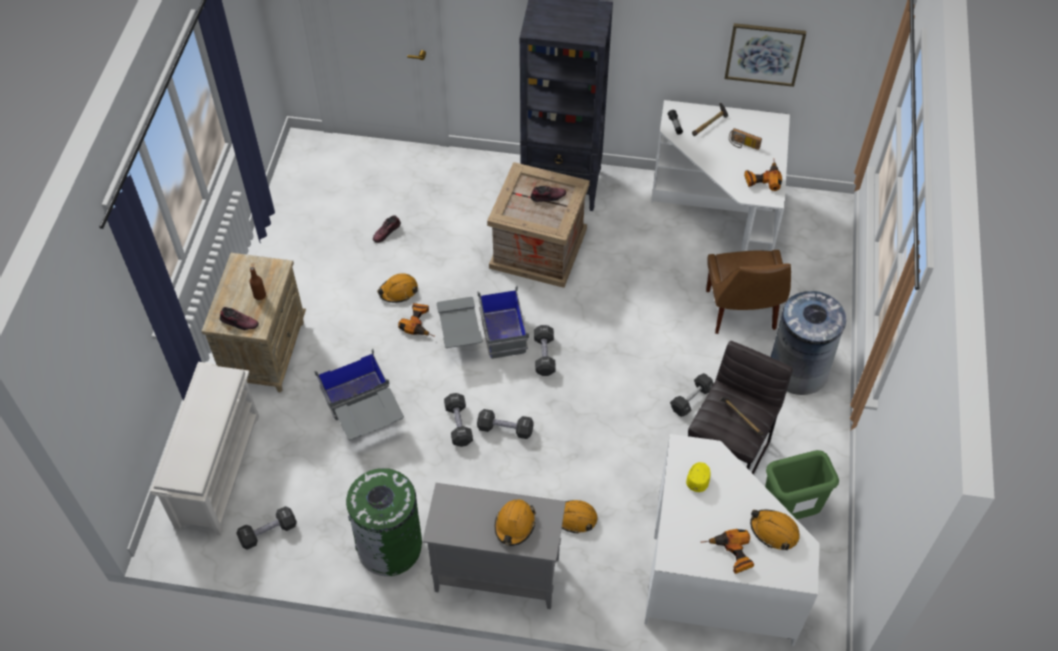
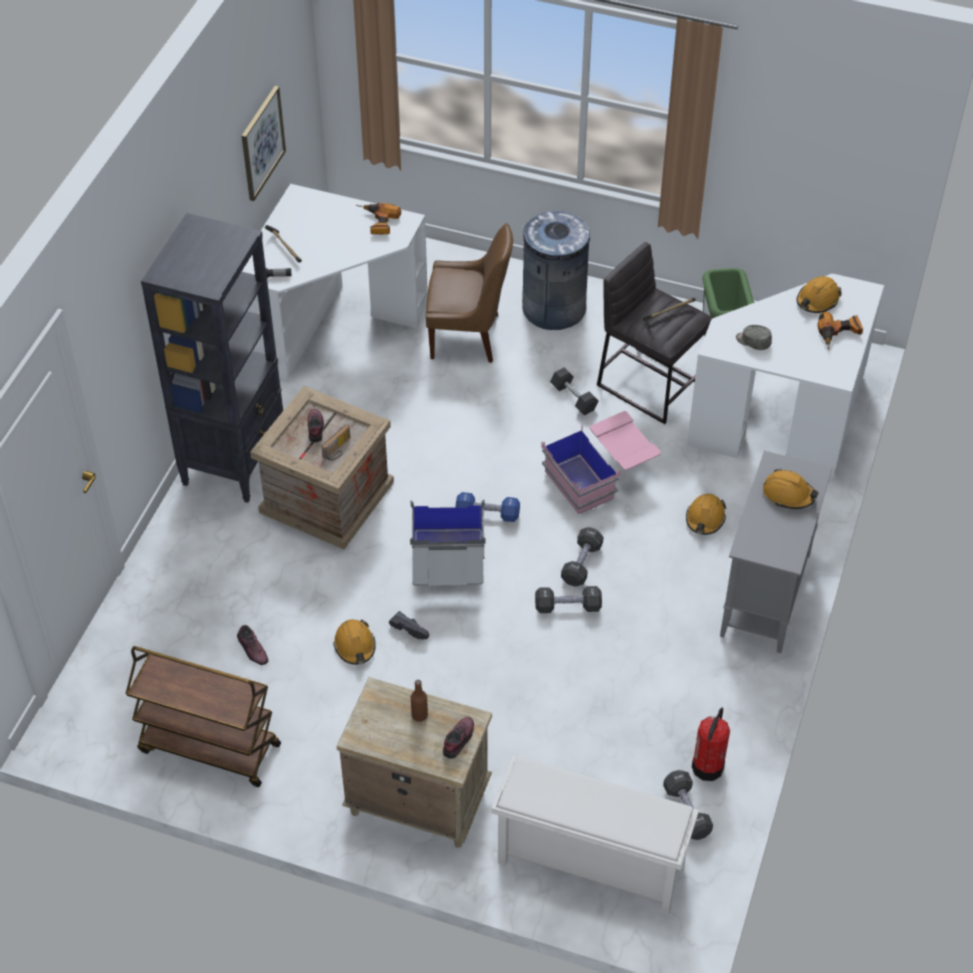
camera: 80 degrees left, 5 degrees down
grey storage box [315,349,404,440] -> none
green trash can [346,468,422,576] -> none
power drill [398,303,435,337] -> black shoe [389,611,429,640]
black dumbbell [534,325,556,376] -> blue dumbbell [456,492,520,522]
yellow cap [686,462,711,492] -> grey cap [736,325,772,350]
radio [729,128,762,150] -> radio moved to [321,425,350,461]
none -> brown cart [126,646,281,787]
none -> pink storage box [541,411,661,514]
none -> fire extinguisher [692,708,730,781]

